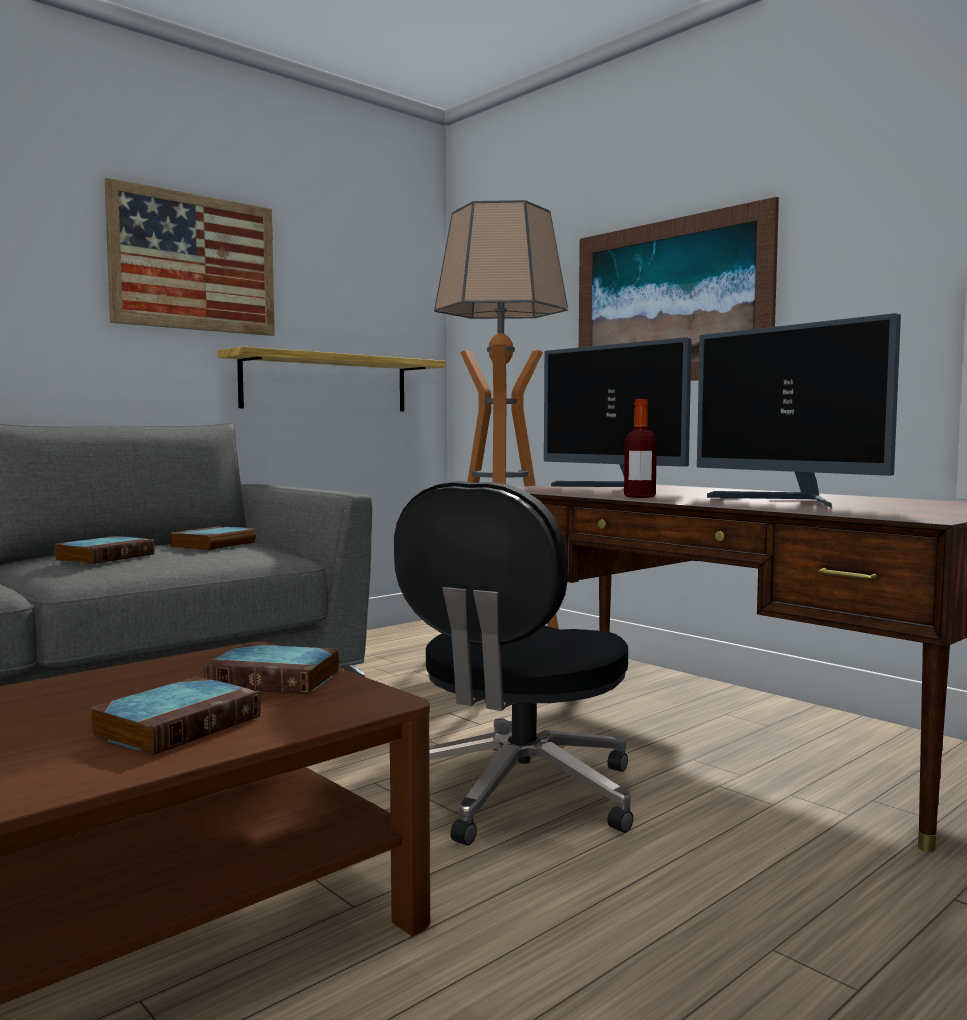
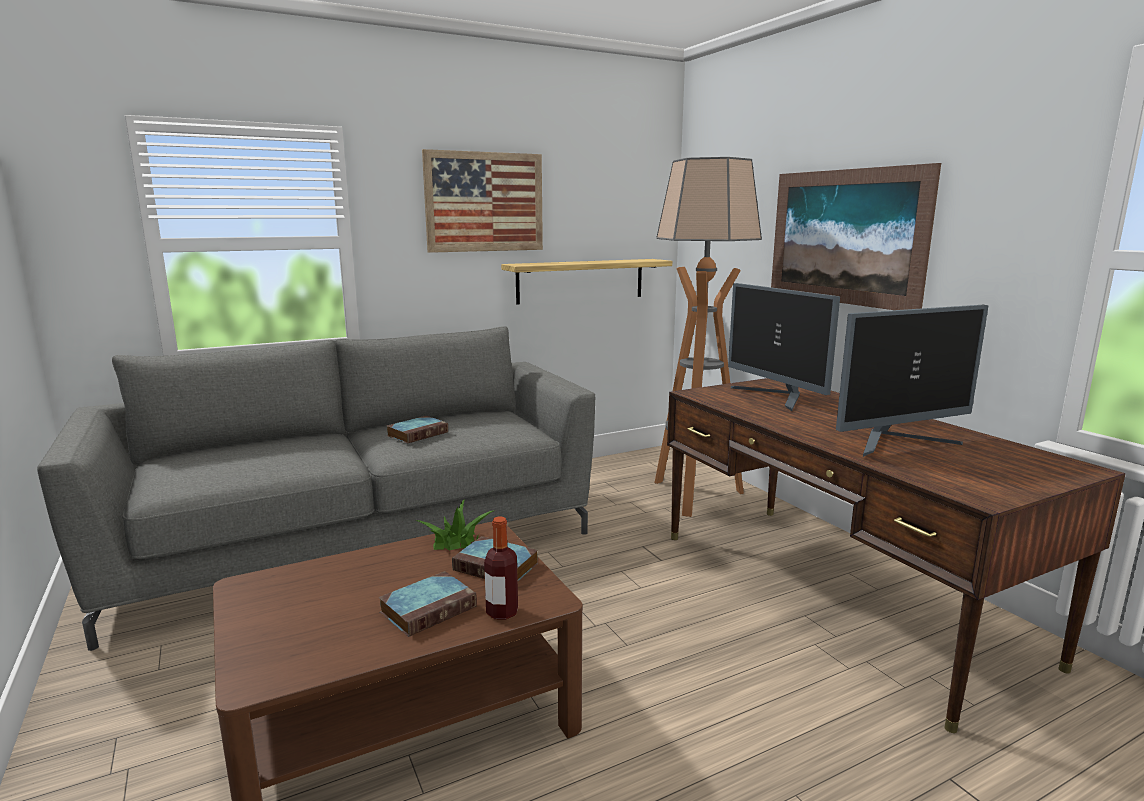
camera: 15 degrees right, 10 degrees up
book [170,526,257,550] -> none
black office chair [394,481,633,846] -> none
bottle [624,399,657,498] -> bottle moved to [484,517,518,620]
monitor [697,313,901,508] -> monitor turned 90 degrees counterclockwise [836,305,988,457]
none -> potted plant [417,499,495,550]

